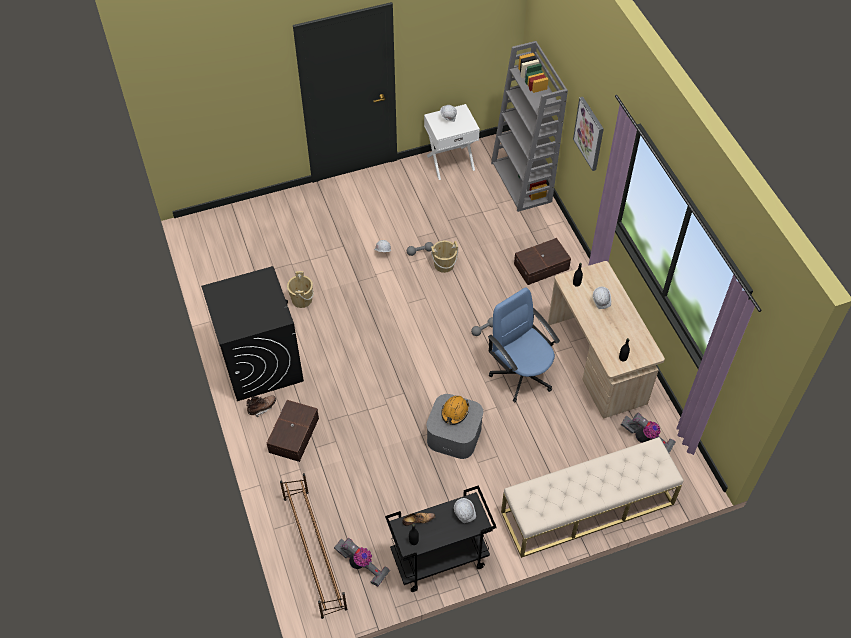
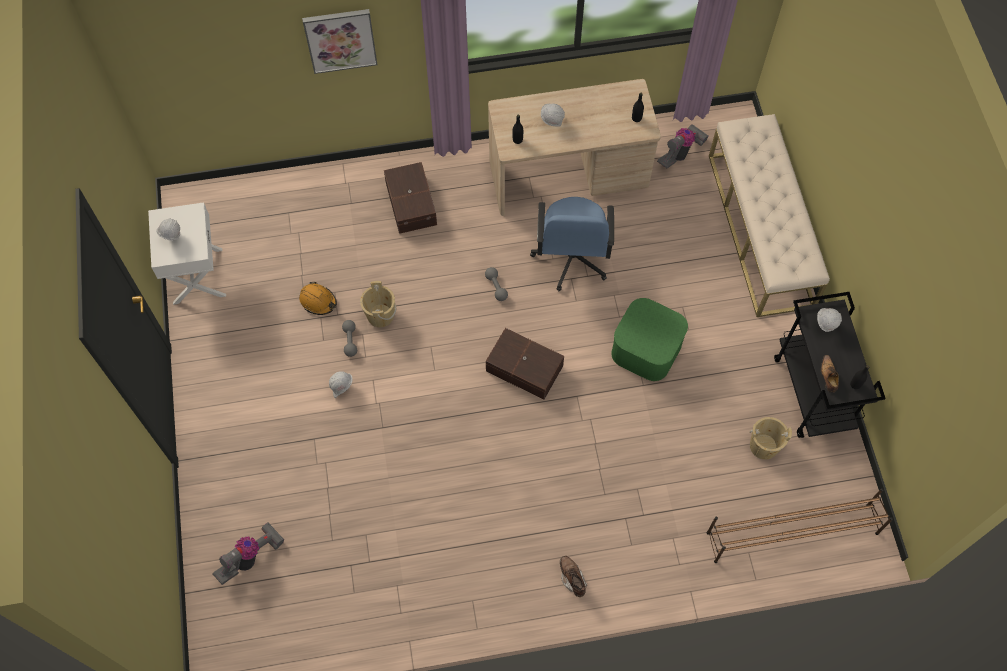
camera: 80 degrees left, 10 degrees up
black washing machine [201,266,304,401] -> none
brown storage box [267,400,319,462] -> brown storage box moved to [486,328,564,400]
beige bucket [287,271,314,308] -> beige bucket moved to [749,417,792,460]
vacuum cleaner [334,538,390,587] -> vacuum cleaner moved to [213,523,284,585]
grey storage box [427,394,483,459] -> green storage box [611,298,688,381]
orange hard hat [441,396,469,425] -> orange hard hat moved to [299,282,337,315]
blue office chair [488,288,560,402] -> blue office chair turned 60 degrees counterclockwise [530,197,614,291]
grey bookcase [491,41,568,212] -> none

